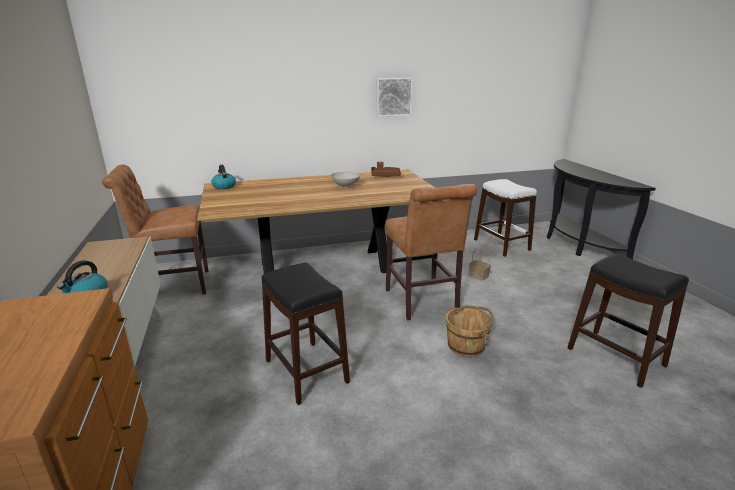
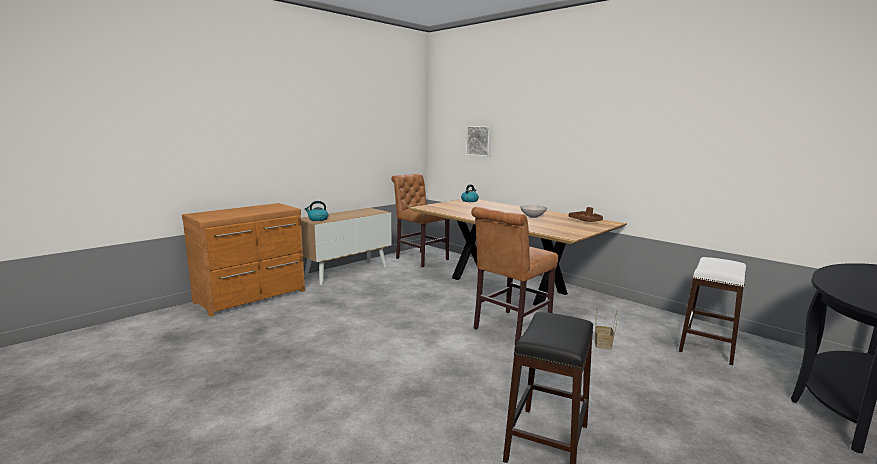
camera: 60 degrees right, 10 degrees down
black stool [262,263,350,405] -> none
picture [376,78,413,117] -> picture moved to [466,126,492,157]
brown bucket [446,305,494,357] -> none

